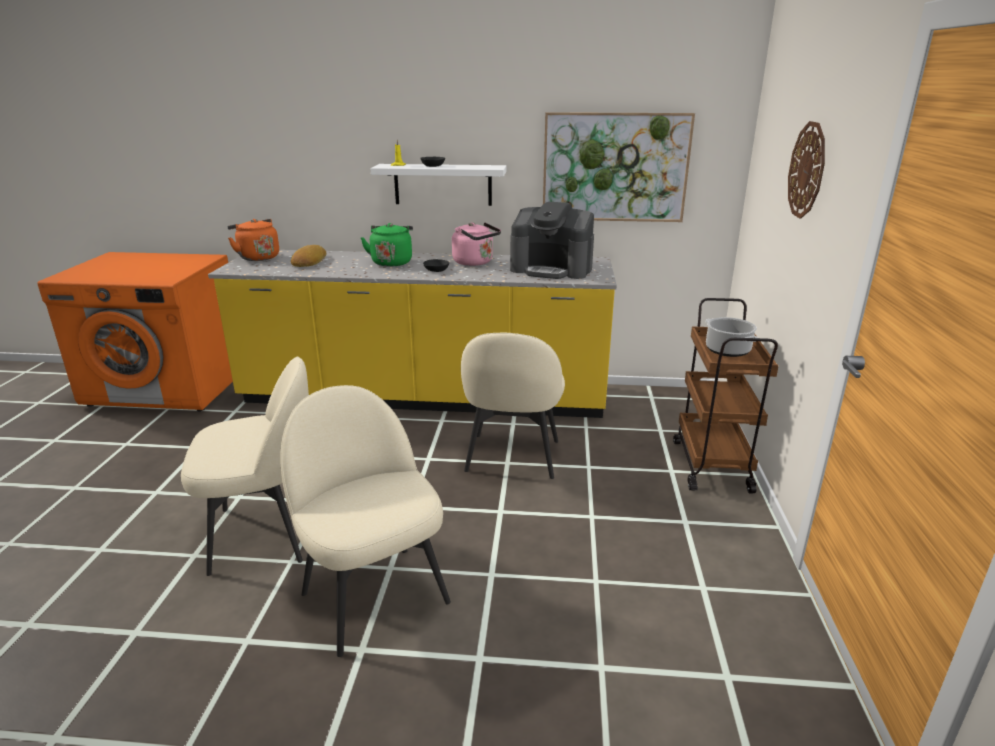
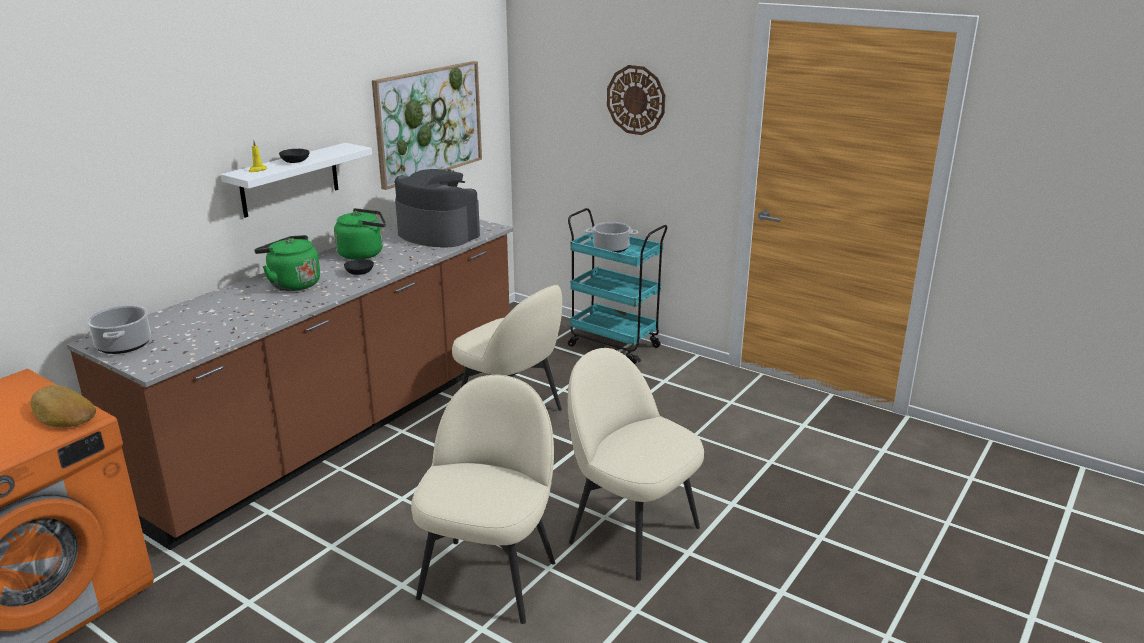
camera: 60 degrees left, 0 degrees up
yellow counter [208,250,617,418] -> brown counter [67,219,513,550]
orange kettle [227,219,279,261] -> cooking pot [87,305,151,354]
beige chair [280,385,451,657] -> beige chair turned 45 degrees clockwise [568,348,704,581]
bread [291,245,327,267] -> bread moved to [30,385,96,428]
pink kettle [452,222,501,266] -> green kettle [334,208,386,260]
coffee machine [510,202,594,279] -> coffee machine turned 105 degrees counterclockwise [395,169,480,248]
brown cart [673,298,779,494] -> turquoise cart [568,208,667,364]

